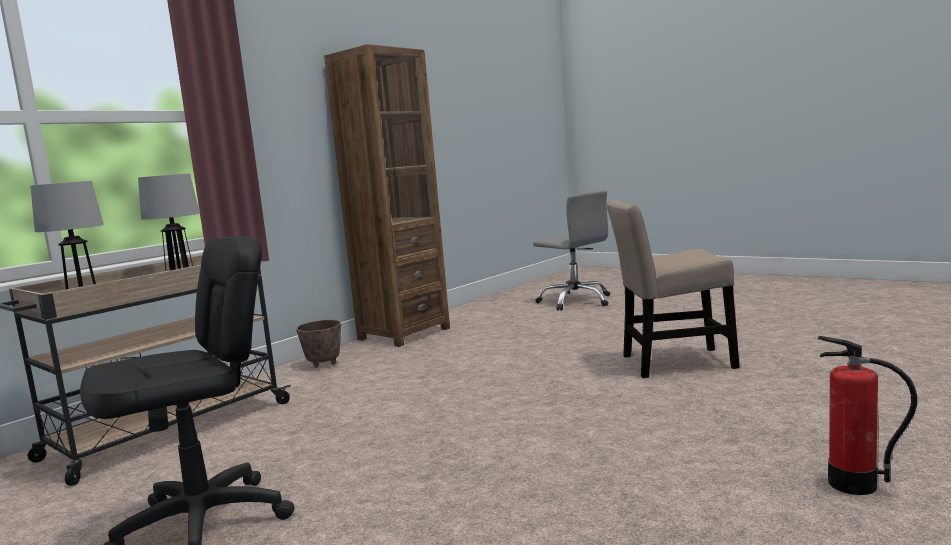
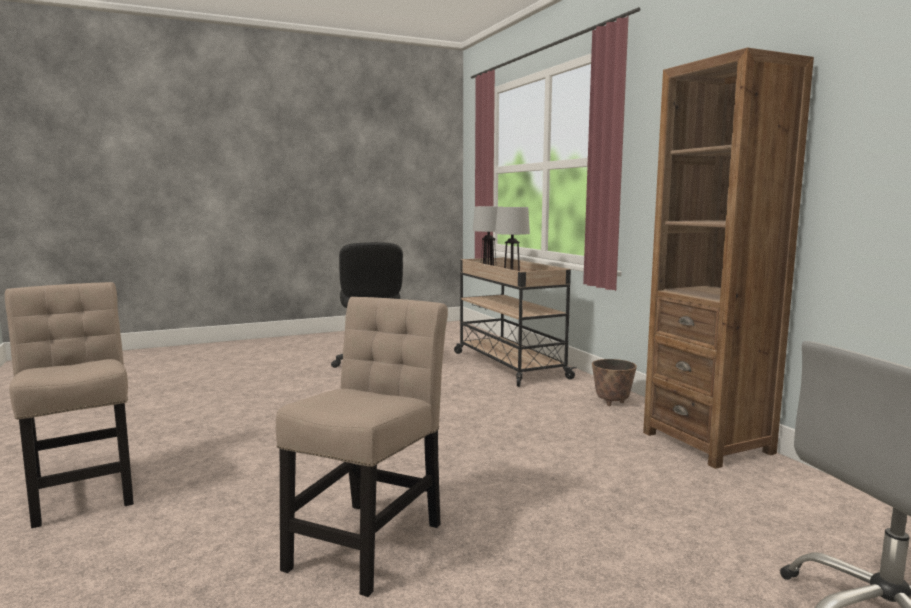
camera: 115 degrees right, 0 degrees up
fire extinguisher [818,336,917,495] -> beige chair [5,282,134,528]

